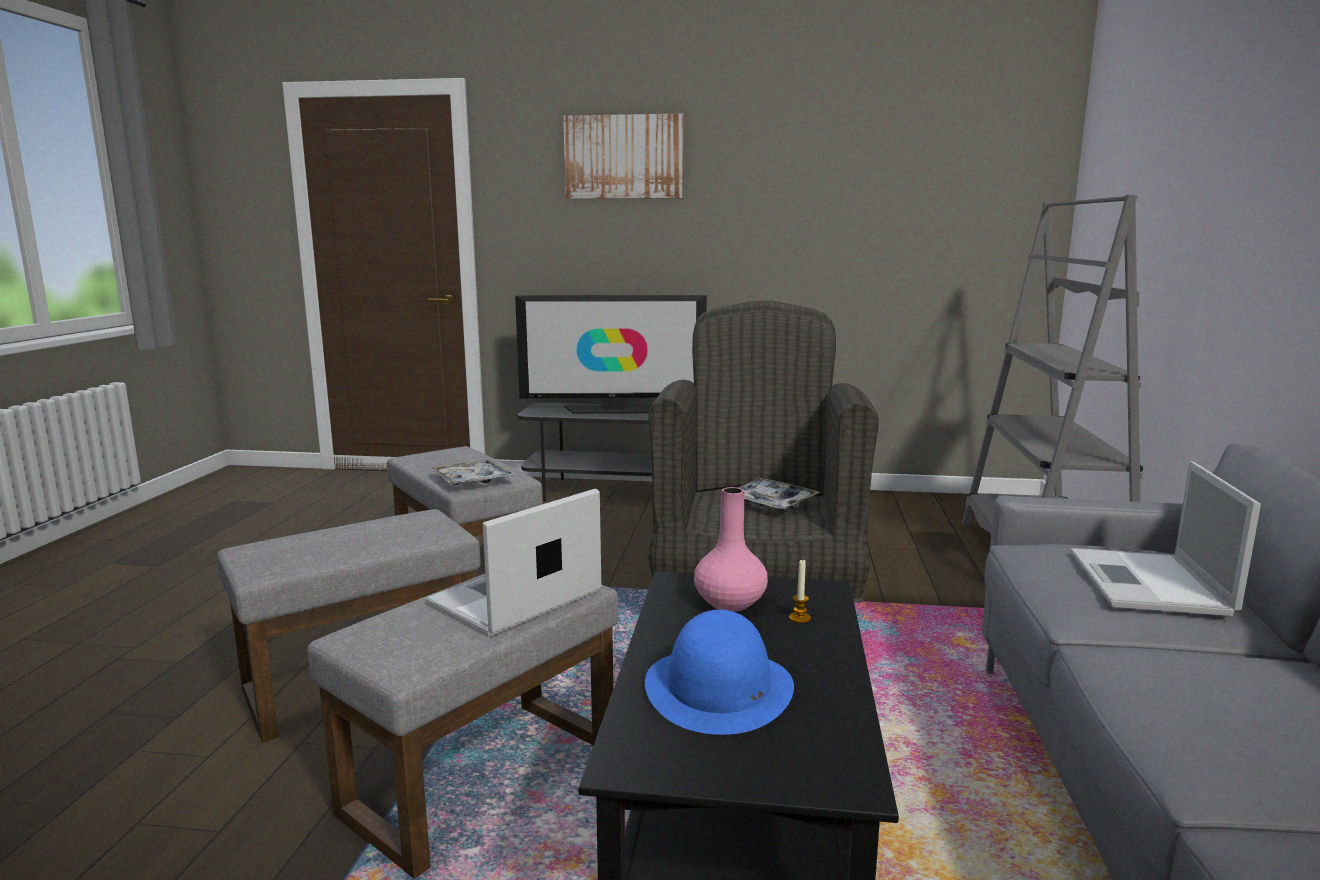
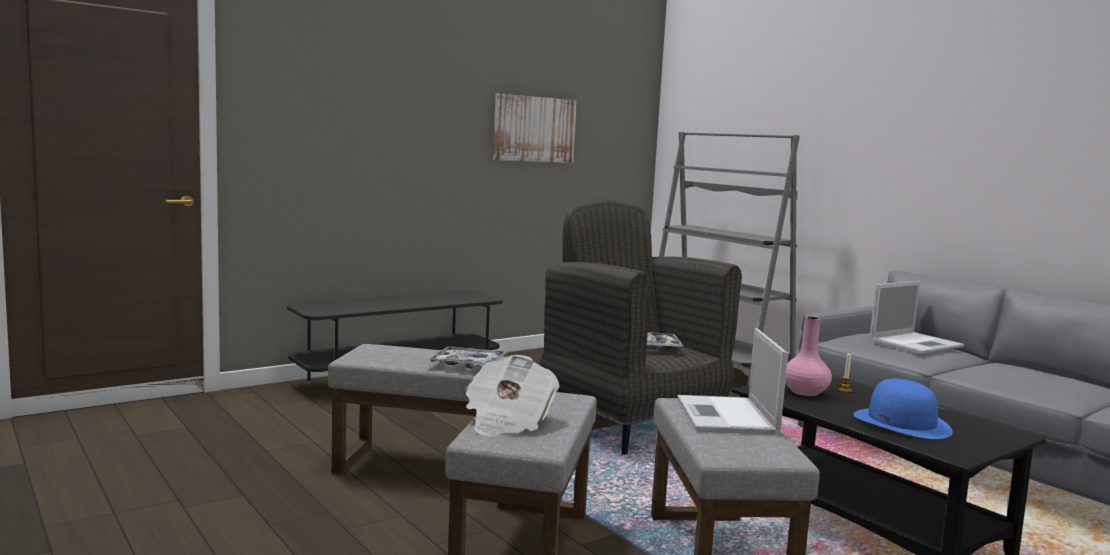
camera: 45 degrees left, 5 degrees down
television [515,295,707,414] -> none
picture [563,114,683,199] -> picture moved to [493,93,577,163]
laptop [1070,461,1261,616] -> laptop turned 90 degrees counterclockwise [870,281,964,354]
none -> newspaper [465,355,560,436]

